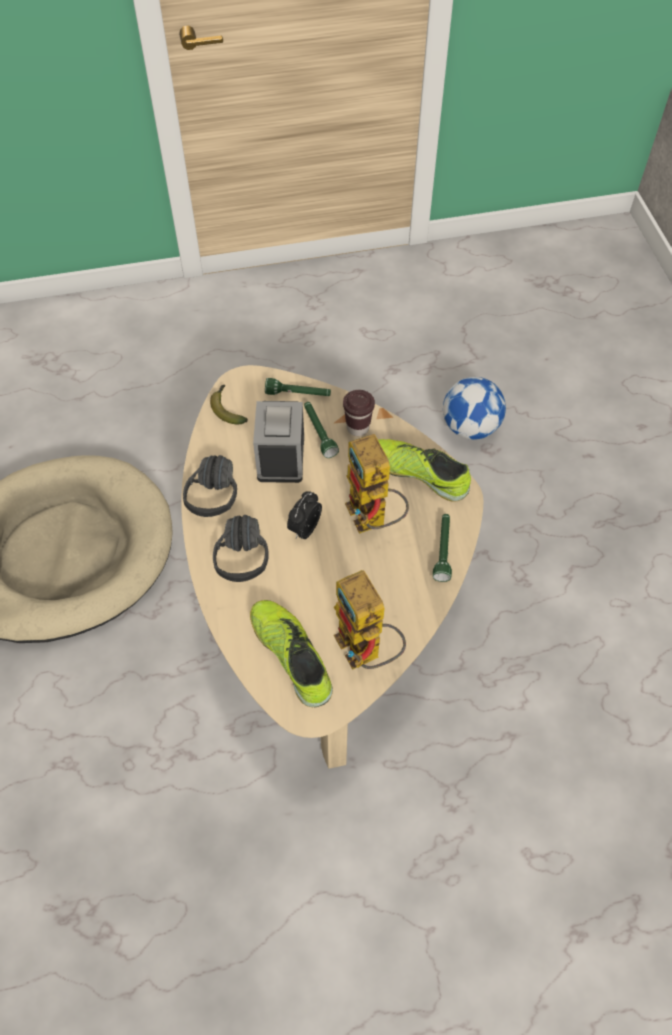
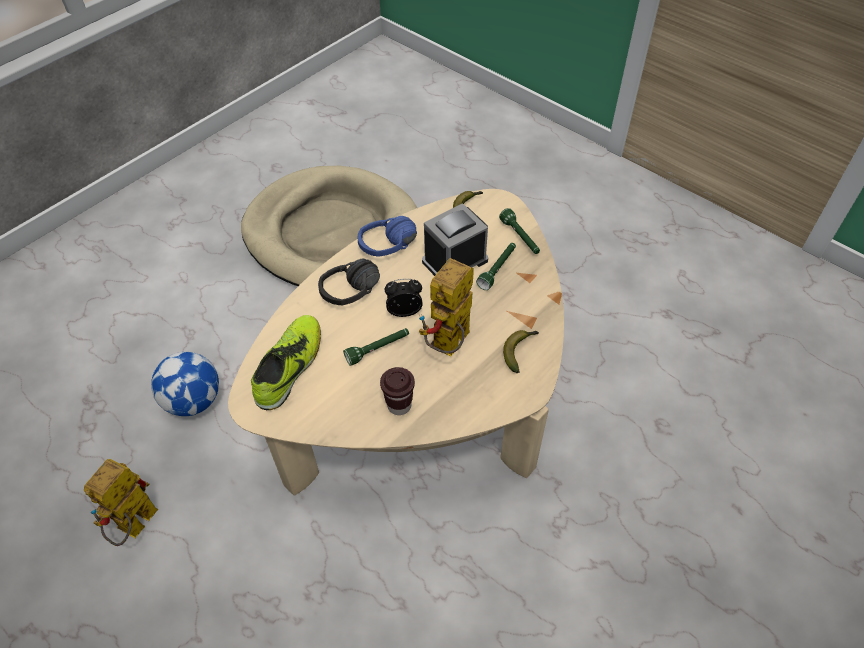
camera: 55 degrees right, 5 degrees down
black headphones [183,455,237,517] -> blue headphones [358,216,417,257]
toy robot [334,570,406,670] -> toy robot moved to [84,459,158,546]
brown cup [343,390,375,436] -> brown cup moved to [380,367,415,415]
shoe [378,439,471,502] -> banana [503,330,539,373]
green flashlight [433,514,452,582] -> green flashlight moved to [343,328,409,366]
football [443,377,506,440] -> football moved to [151,352,219,416]

